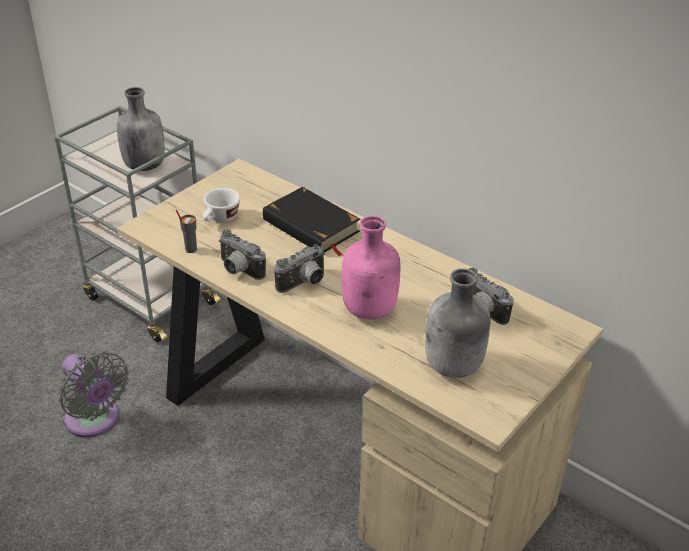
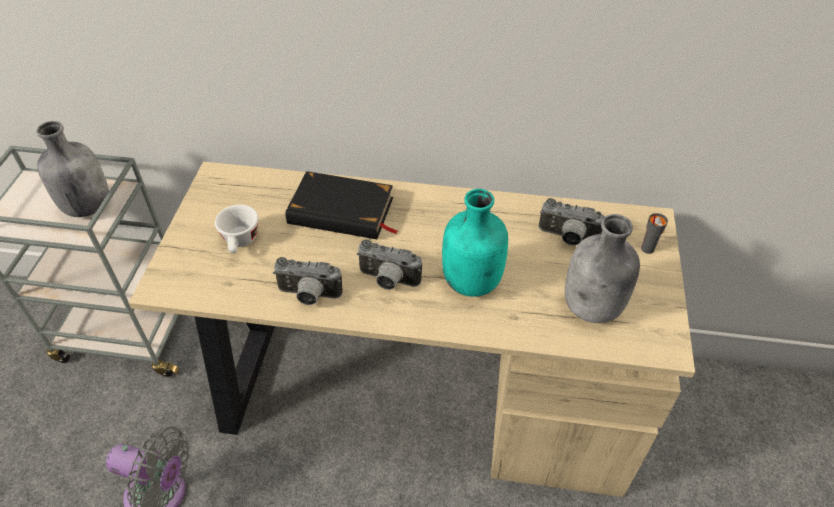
camera: 30 degrees left, 10 degrees up
grey cup [176,210,197,253] -> grey cup moved to [641,213,668,254]
camera [274,244,325,293] -> camera turned 90 degrees clockwise [357,240,422,290]
pink bottle [342,216,400,320] -> turquoise bottle [442,189,508,297]

